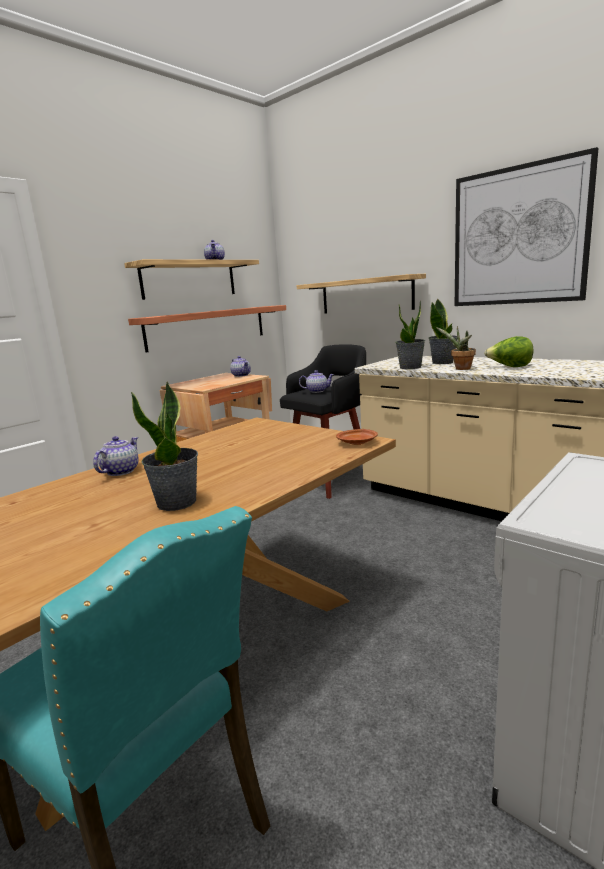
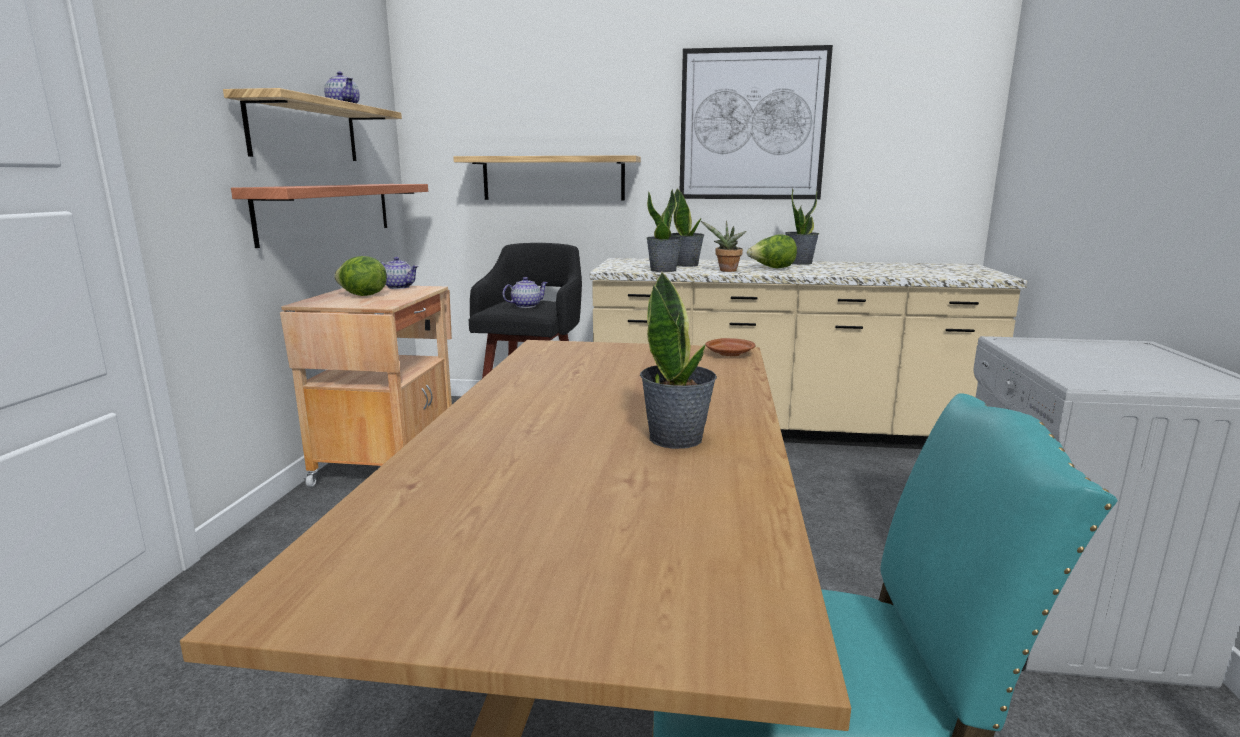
camera: 35 degrees left, 0 degrees up
teapot [93,436,139,476] -> none
none -> lettuce [334,256,387,296]
none -> potted plant [785,188,819,265]

